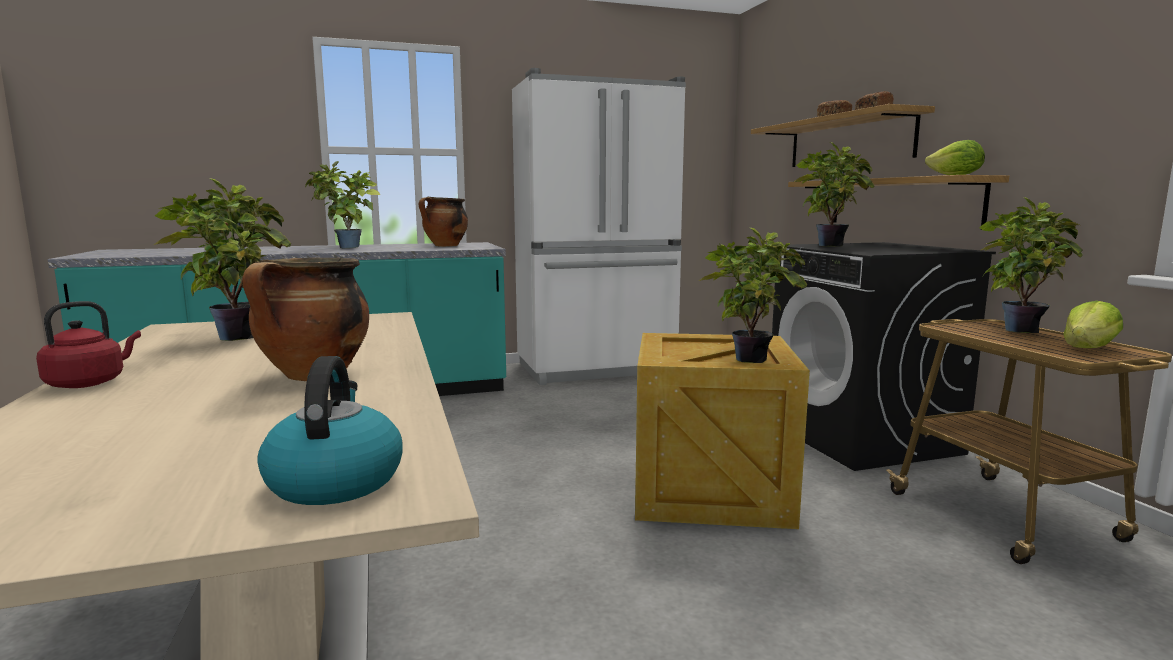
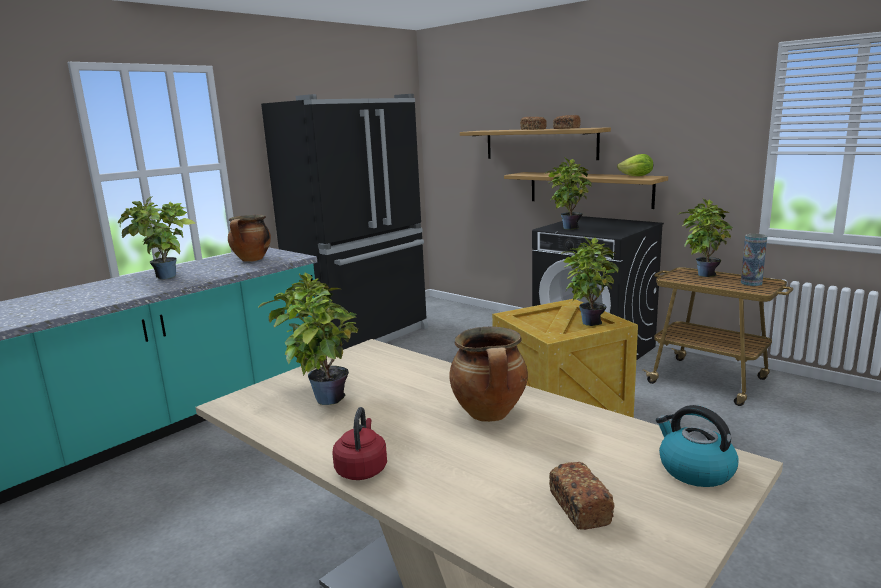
camera: 30 degrees left, 5 degrees up
white fridge [512,68,686,385] -> black fridge [261,94,428,350]
lettuce [1063,301,1123,348] -> vase [741,234,767,286]
none -> bread [549,462,614,530]

